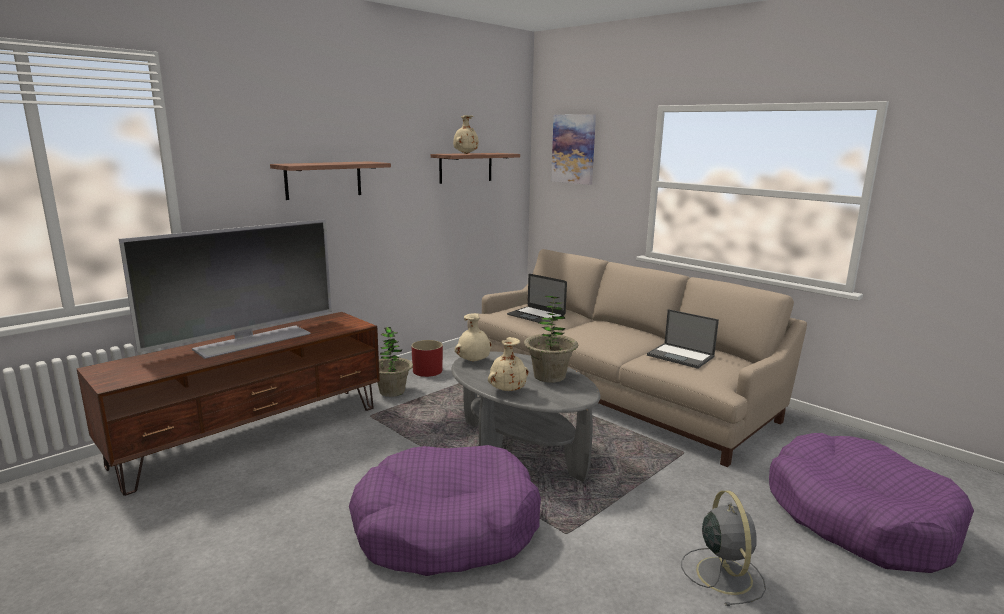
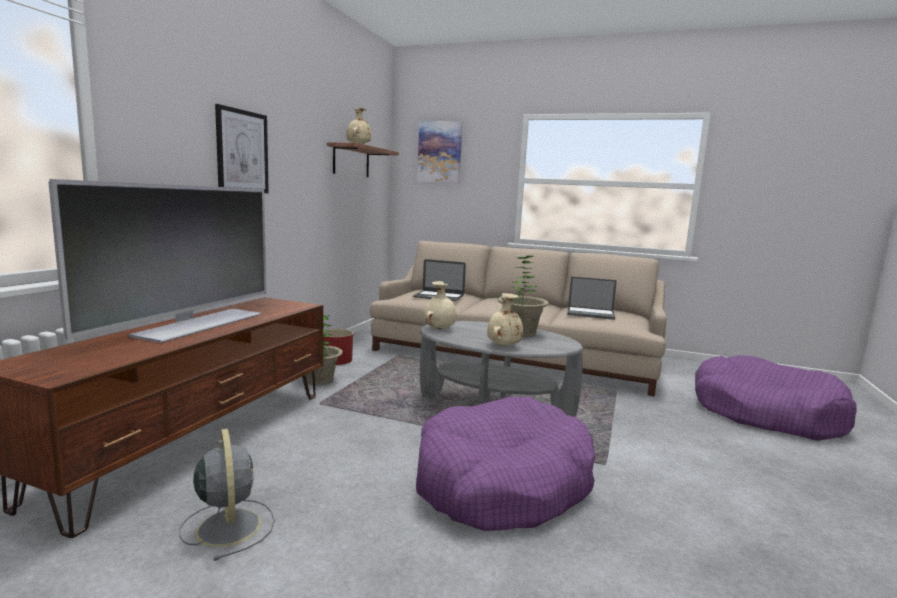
camera: 25 degrees left, 5 degrees down
shelf [270,161,391,200] -> picture [215,104,269,193]
grey fan [681,491,766,606] -> grey fan moved to [179,429,274,561]

